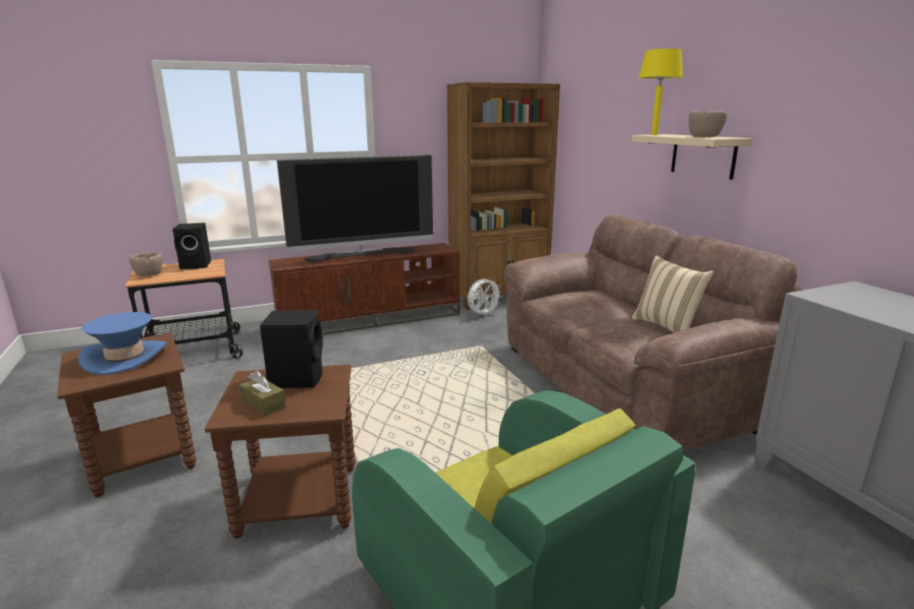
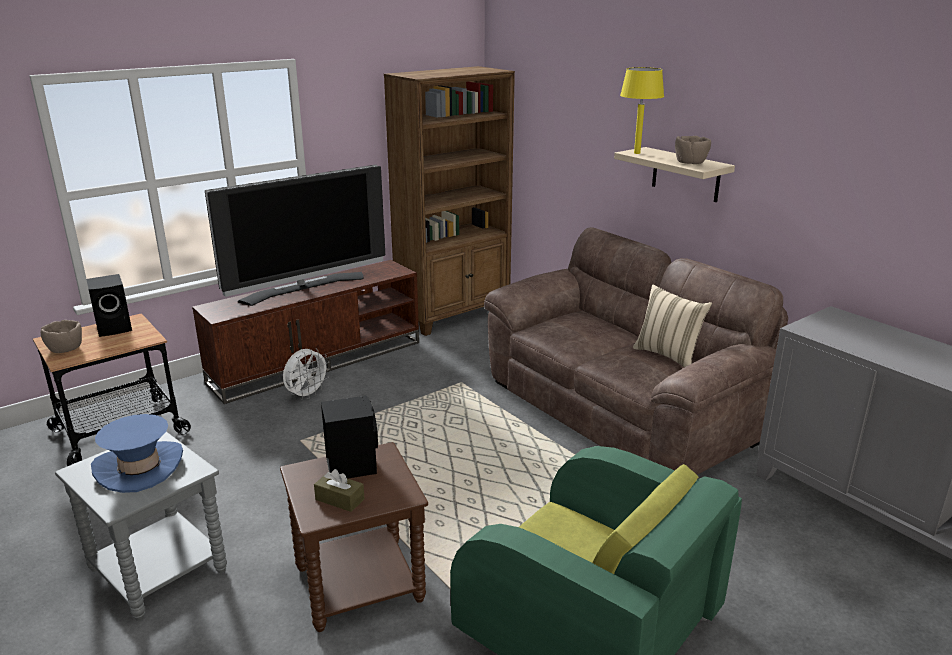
camera: 15 degrees left, 5 degrees up
brown side table [57,333,196,497] -> grey side table [55,431,227,621]
white fan [468,278,502,317] -> white fan moved to [283,348,330,400]

